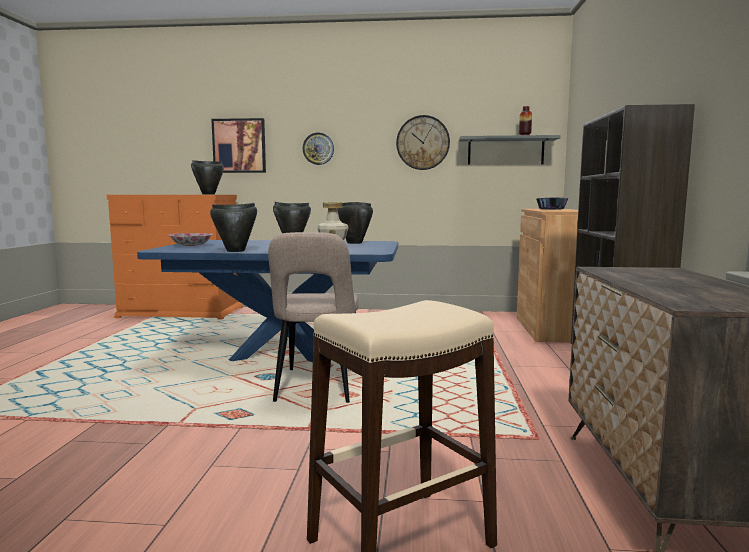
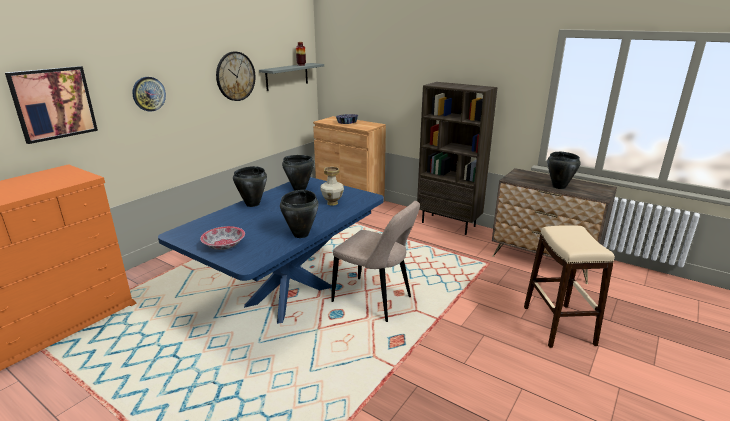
camera: 60 degrees left, 15 degrees up
black cooking pot [191,160,224,194] -> black cooking pot moved to [547,152,581,189]

